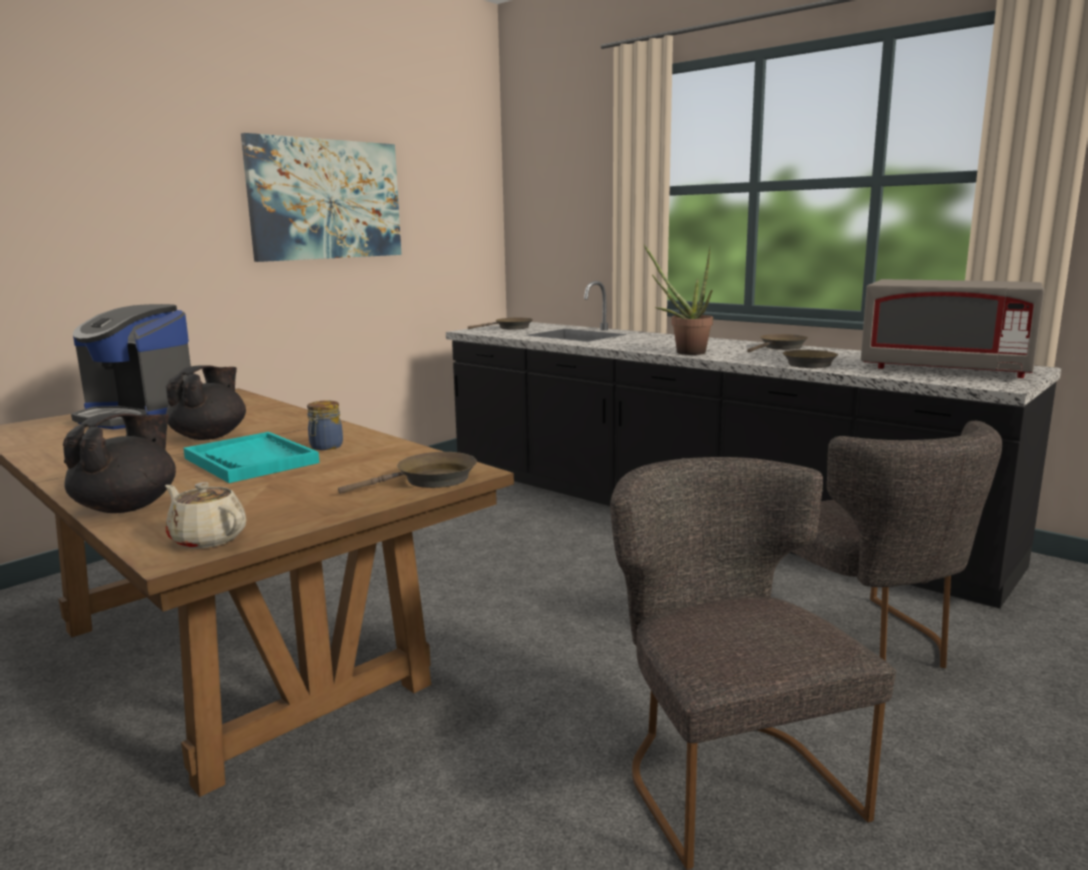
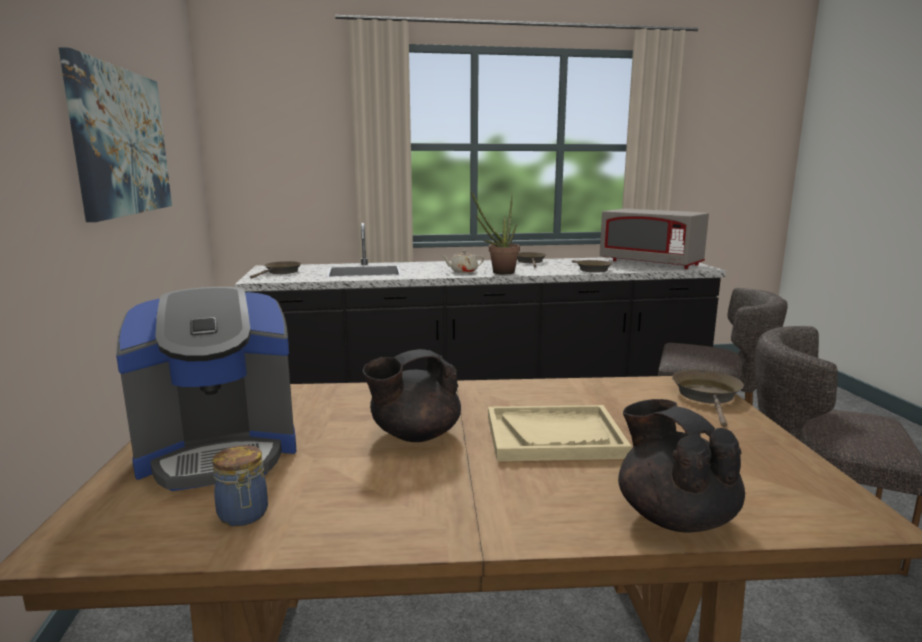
camera: 50 degrees left, 0 degrees up
beige teapot [165,482,246,548] -> beige teapot moved to [441,250,484,273]
black teapot [166,365,246,440] -> black teapot turned 90 degrees counterclockwise [363,349,461,442]
turquoise tray [183,432,319,483] -> beige tray [488,405,632,461]
jar [307,400,343,450] -> jar moved to [213,445,268,526]
grey microwave [861,279,1045,378] -> grey microwave turned 60 degrees clockwise [600,208,709,269]

